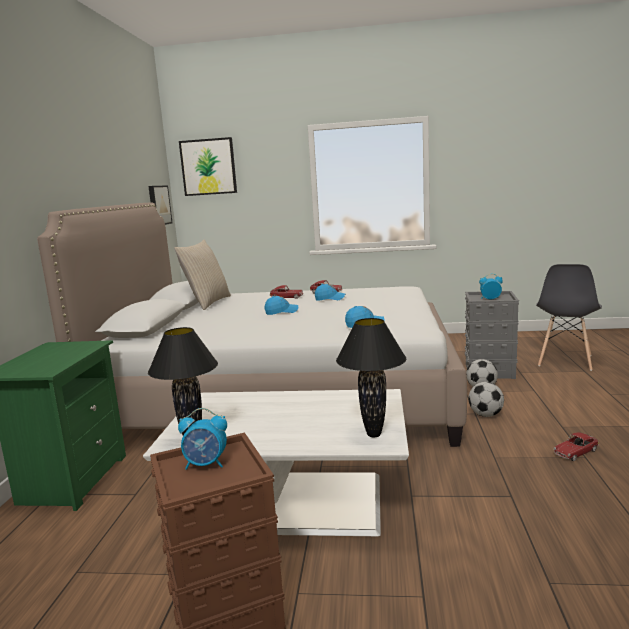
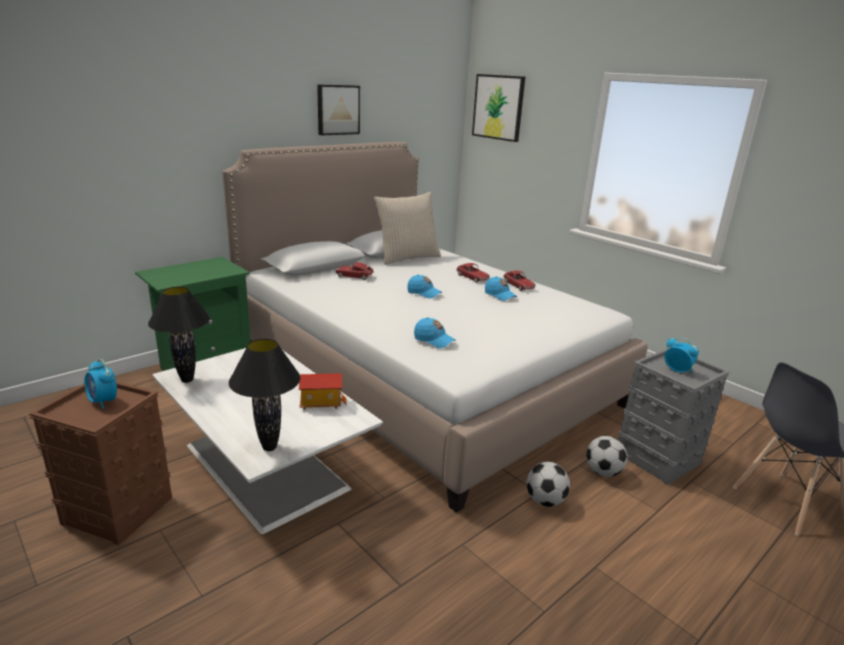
camera: 40 degrees right, 10 degrees up
picture [148,186,172,225] -> picture moved to [317,84,360,136]
toy car [553,432,599,461] -> toy car moved to [336,262,374,280]
none -> toy house [299,373,347,410]

